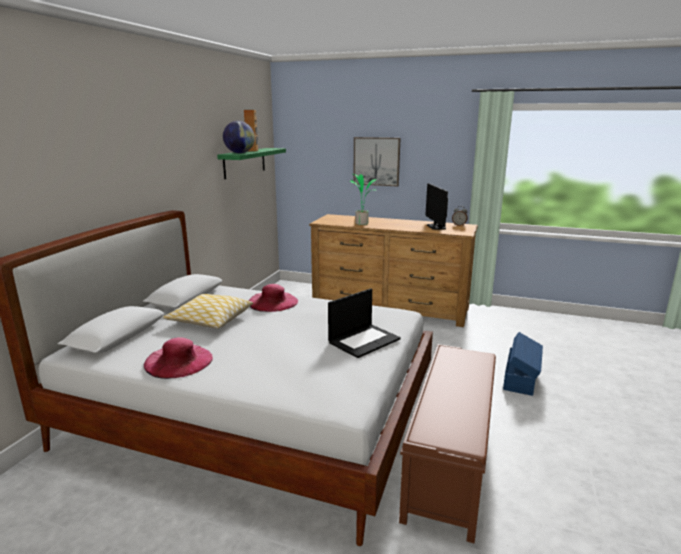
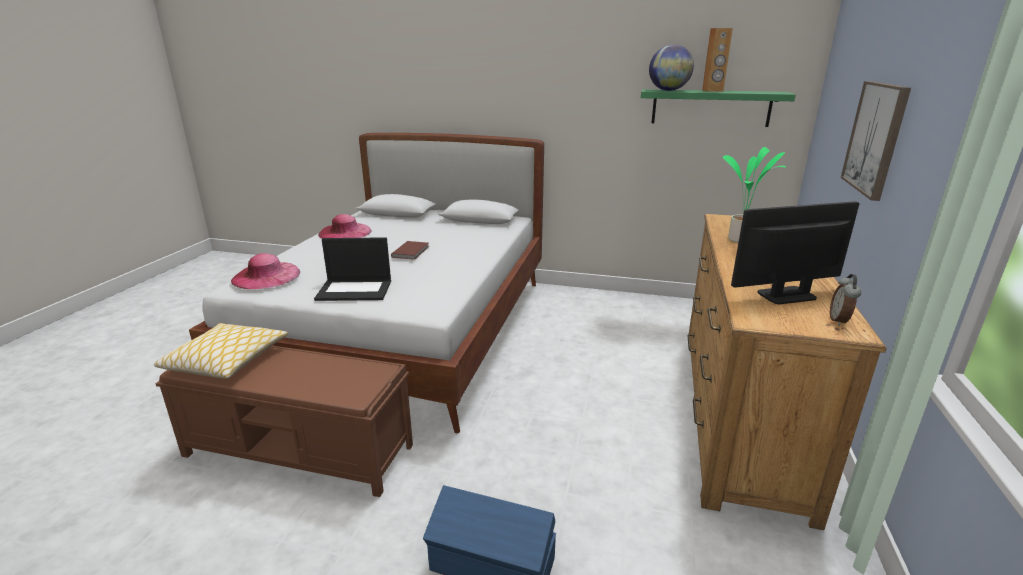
camera: 85 degrees right, 5 degrees up
pillow [163,294,253,329] -> pillow moved to [154,323,288,379]
pink hat [248,284,298,312] -> pink hat moved to [231,253,300,289]
laptop [328,288,401,358] -> laptop turned 45 degrees counterclockwise [314,237,391,301]
none -> brown book [391,241,429,260]

